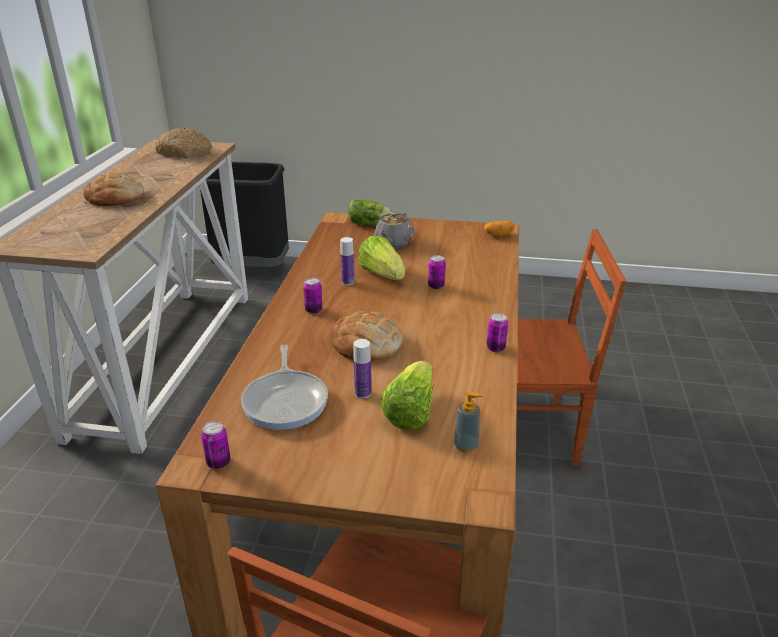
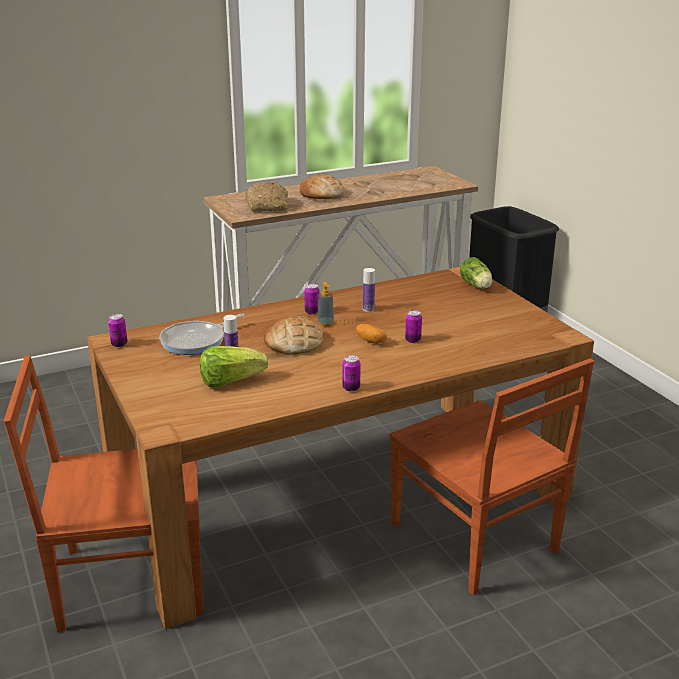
camera: 55 degrees right, 5 degrees down
bread [155,127,212,159] -> bread moved to [245,181,289,212]
lettuce [358,236,405,280] -> none
grey teapot [374,212,415,248] -> none
soap dispenser [454,391,484,453] -> soap dispenser moved to [317,282,334,327]
potato [484,221,515,236] -> potato moved to [356,324,387,344]

